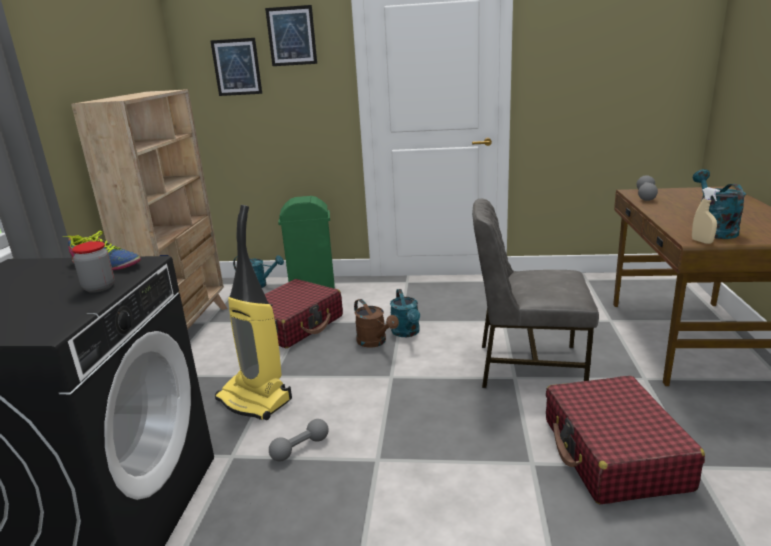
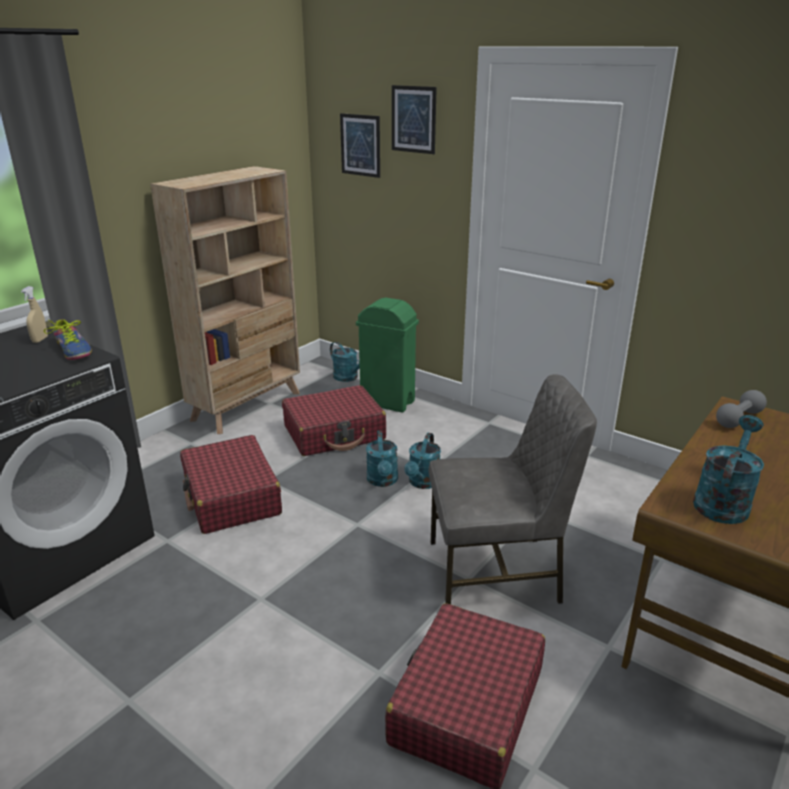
camera: 30 degrees right, 5 degrees up
jar [72,241,115,293] -> none
vacuum cleaner [215,205,292,420] -> red suitcase [180,435,282,534]
grey dumbbell [269,419,329,461] -> none
brown watering can [354,299,399,348] -> turquoise watering can [366,431,398,487]
grey chair [472,199,599,388] -> grey chair turned 135 degrees clockwise [428,374,597,605]
beige spray bottle [692,187,720,244] -> beige spray bottle moved to [21,286,48,343]

